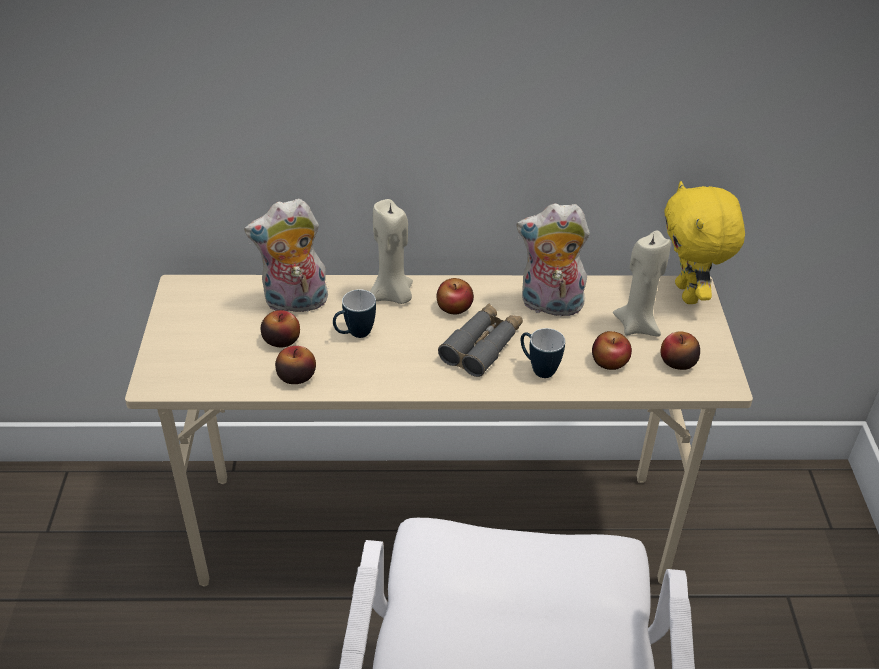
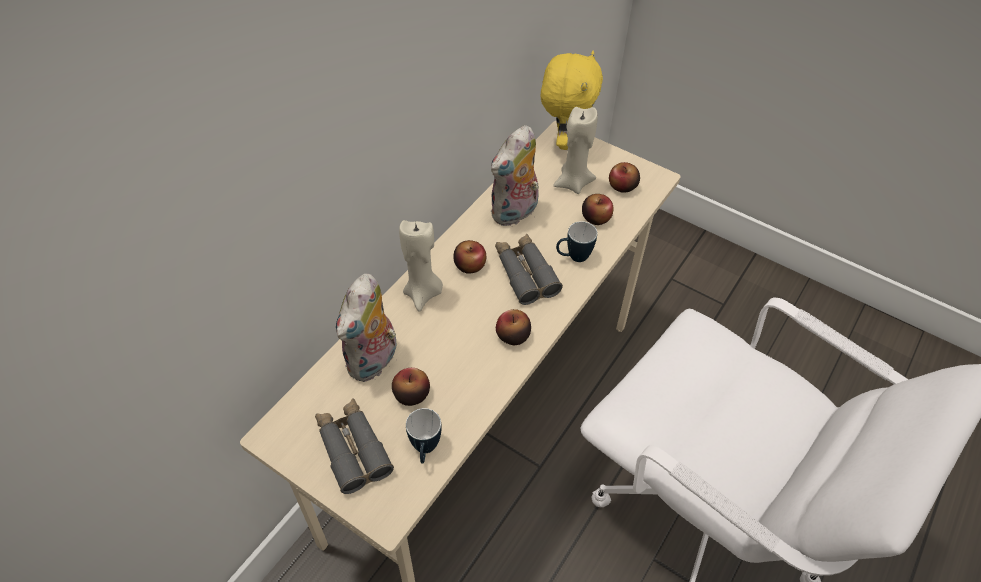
camera: 55 degrees left, 10 degrees up
apple [275,346,316,384] -> apple moved to [496,309,531,345]
mug [333,289,376,338] -> mug moved to [406,408,442,463]
yellow plush toy [664,181,745,304] -> yellow plush toy turned 105 degrees counterclockwise [541,51,603,150]
none -> grey binoculars [315,399,394,494]

